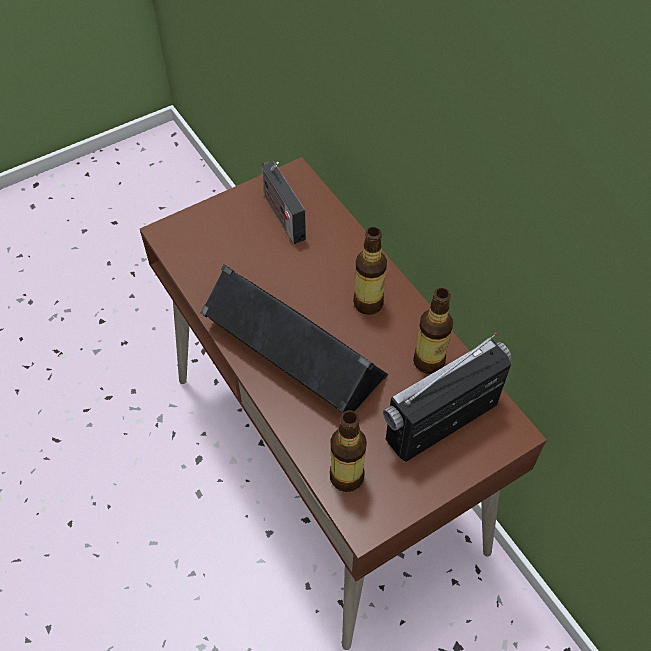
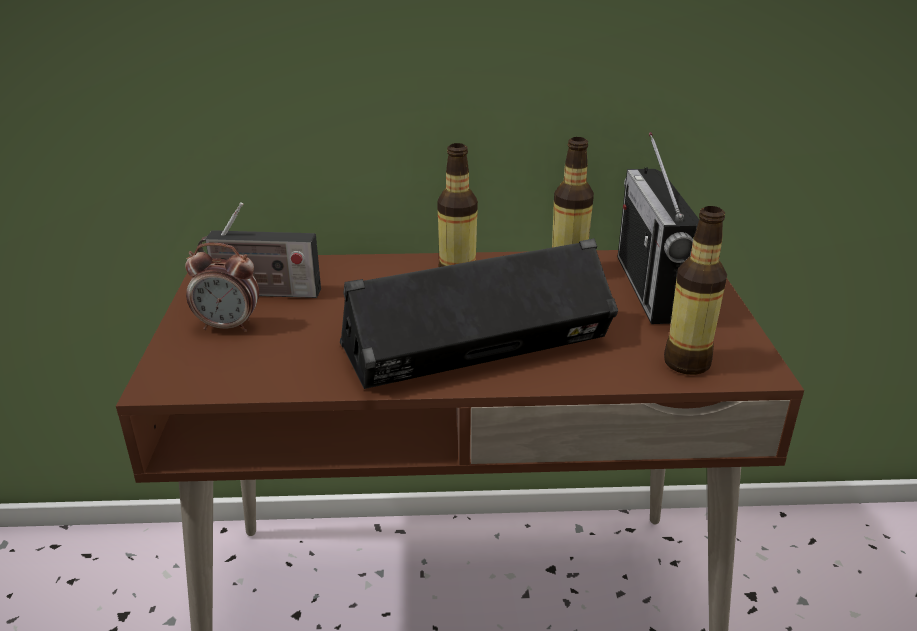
camera: 60 degrees left, 25 degrees down
none -> alarm clock [185,243,259,332]

